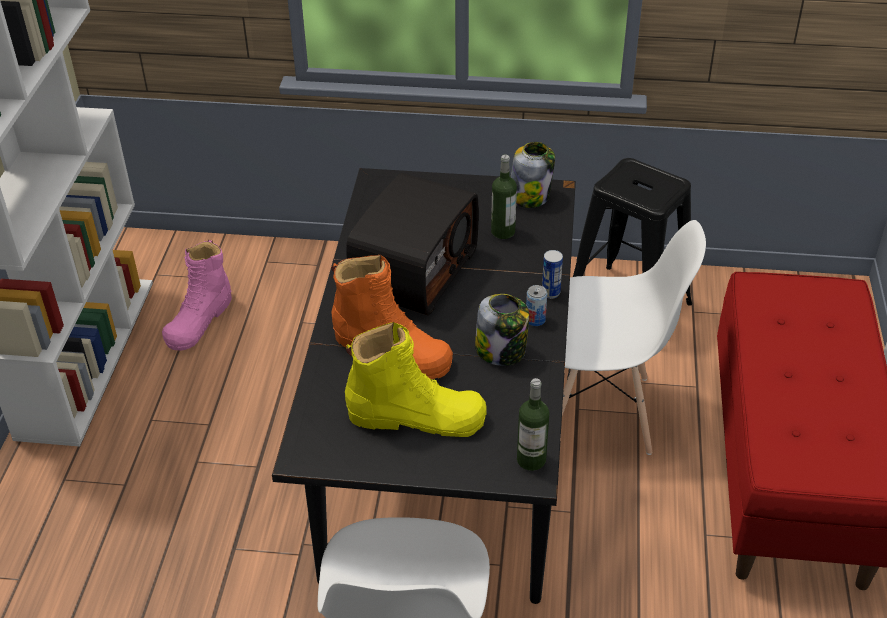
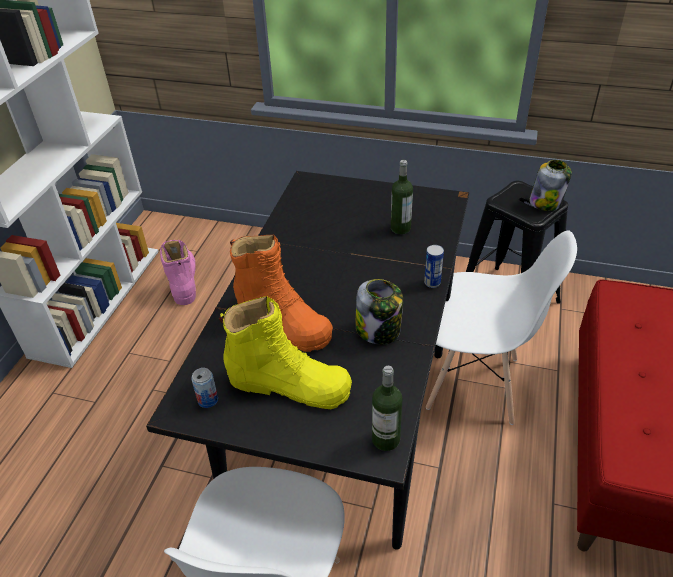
camera: 10 degrees right, 0 degrees up
pink boot [162,240,232,351] -> pink boot turned 135 degrees clockwise [160,240,196,305]
radio [346,173,479,315] -> none
jar [511,142,555,208] -> jar moved to [529,160,572,211]
can [526,285,547,326] -> can moved to [191,368,218,408]

